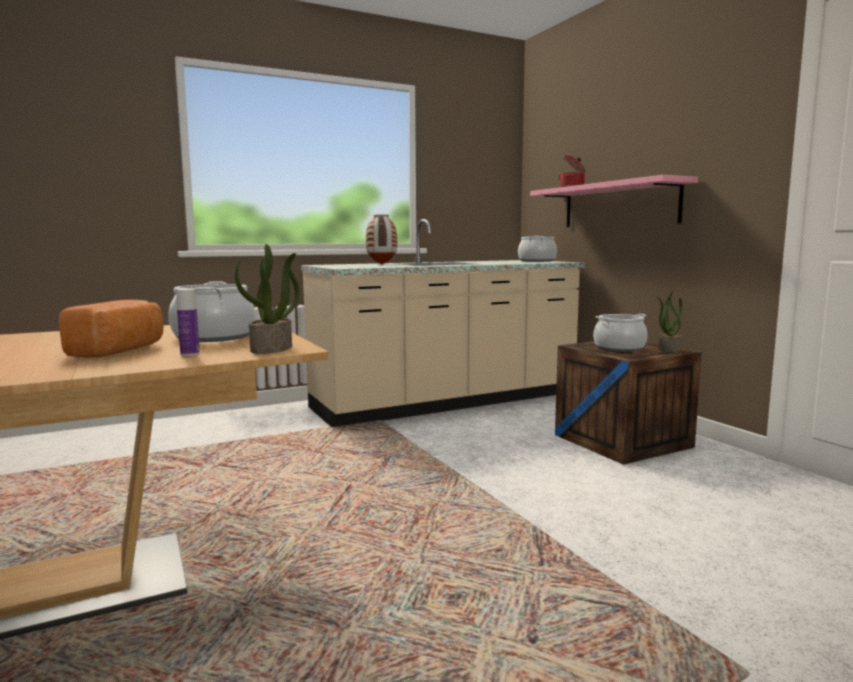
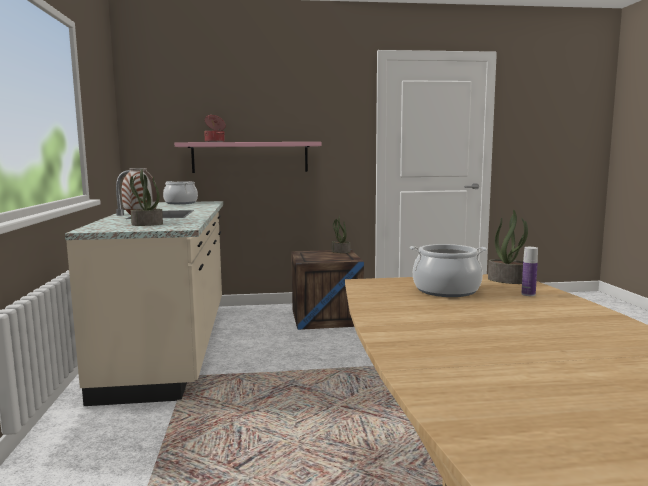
camera: 70 degrees left, 0 degrees up
bread [59,300,163,357] -> none
cooking pot [594,314,647,352] -> none
none -> potted plant [130,169,163,226]

